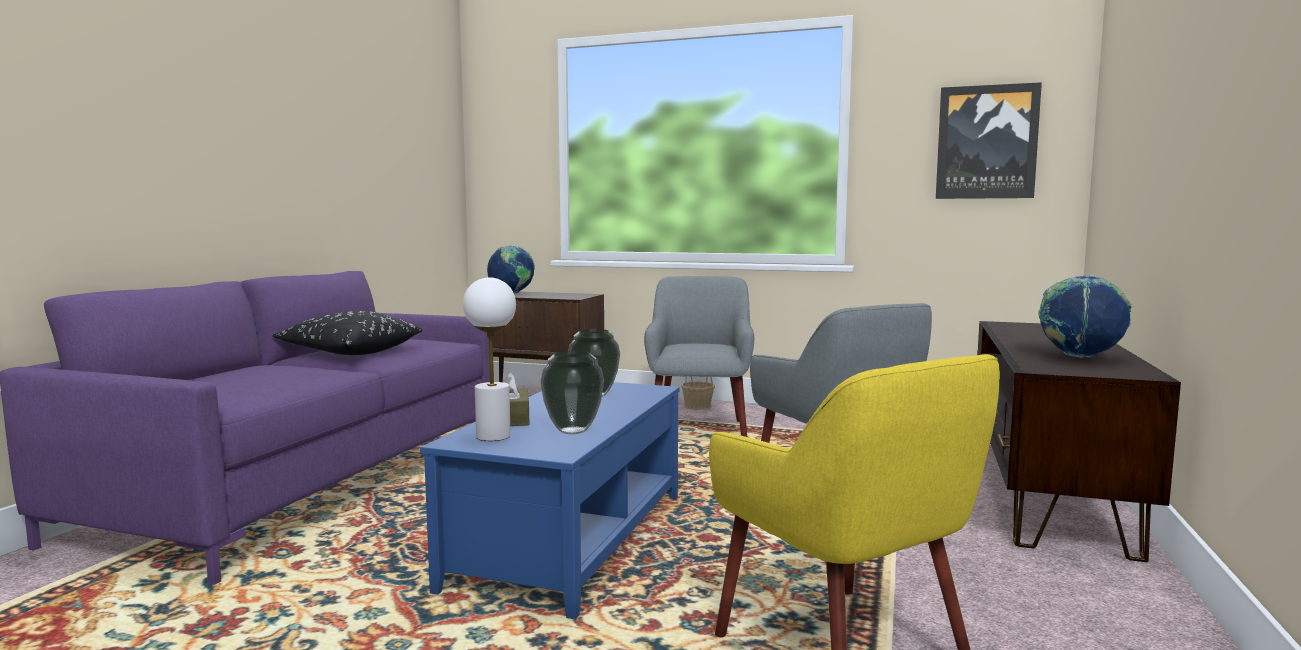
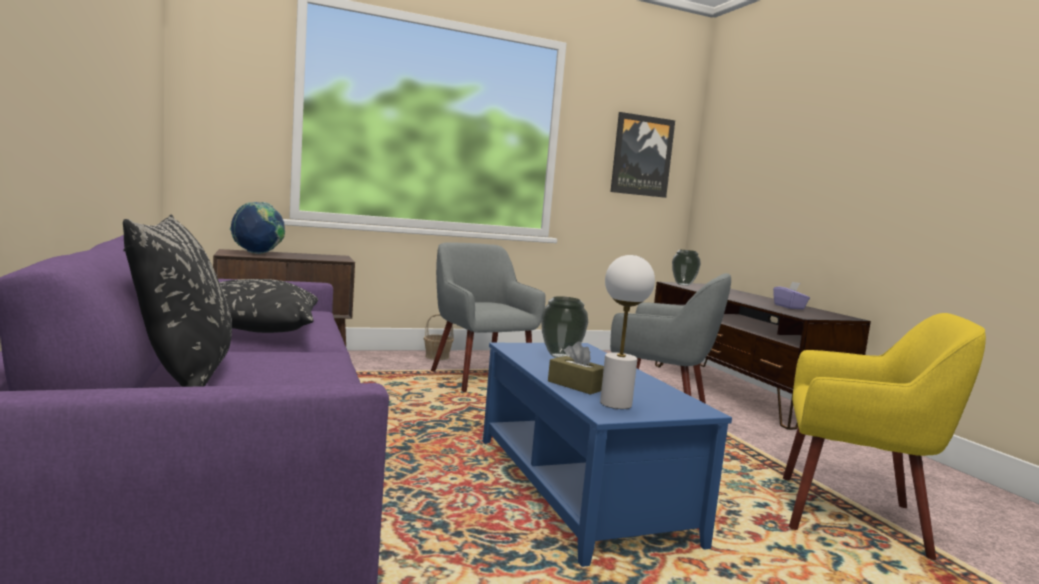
camera: 40 degrees left, 0 degrees up
vase [540,351,604,434] -> vase moved to [672,250,701,286]
globe [1038,275,1132,358] -> purple tissue box [773,281,810,309]
none -> black pillow [123,214,232,387]

